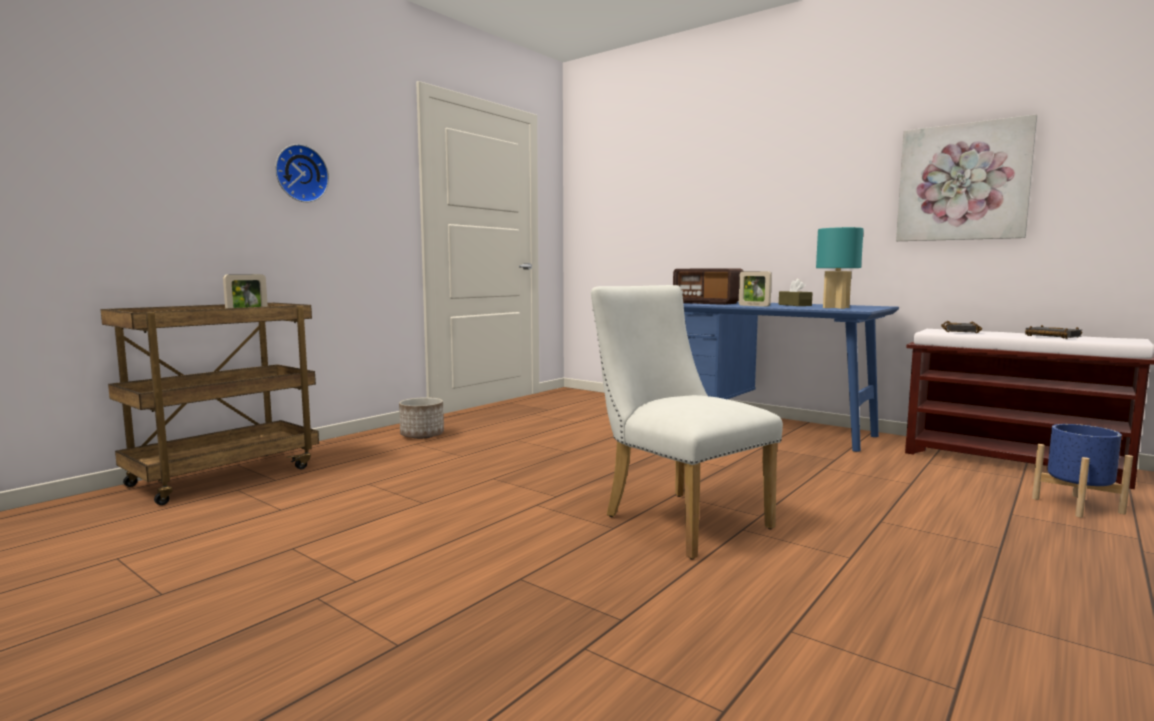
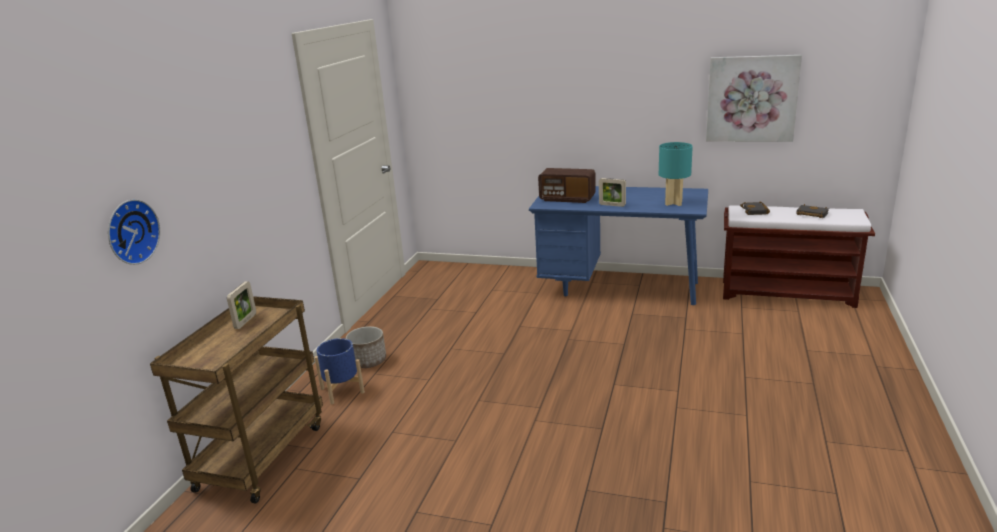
camera: 20 degrees left, 15 degrees up
wall clock [275,144,329,202] -> wall clock moved to [108,199,160,265]
white chair [591,285,783,560] -> none
brown tissue box [779,279,813,306] -> none
blue planter [1032,424,1133,518] -> blue planter moved to [315,338,365,404]

